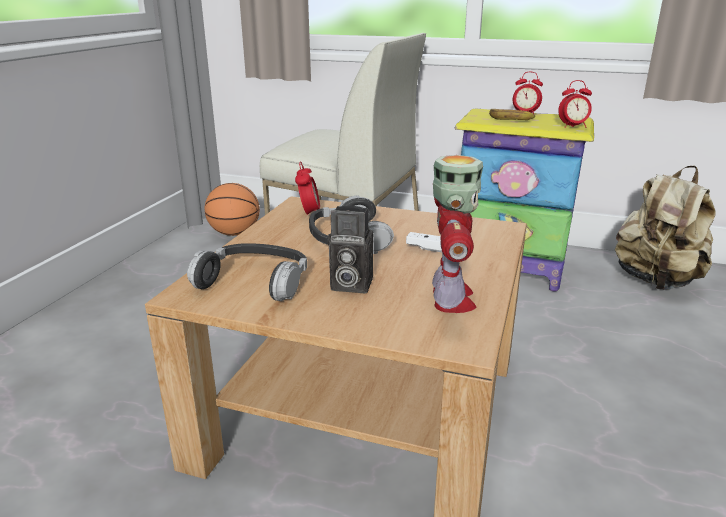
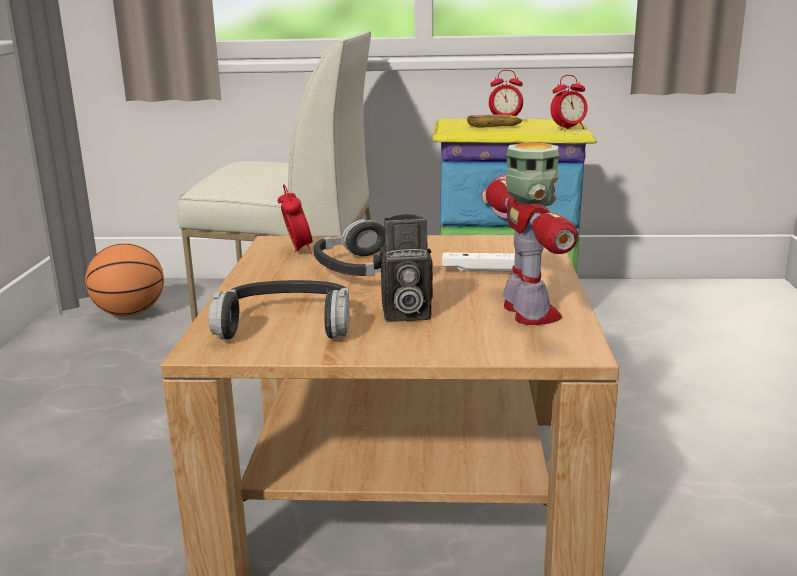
camera: 15 degrees left, 5 degrees down
beige backpack [615,165,716,290] -> none

